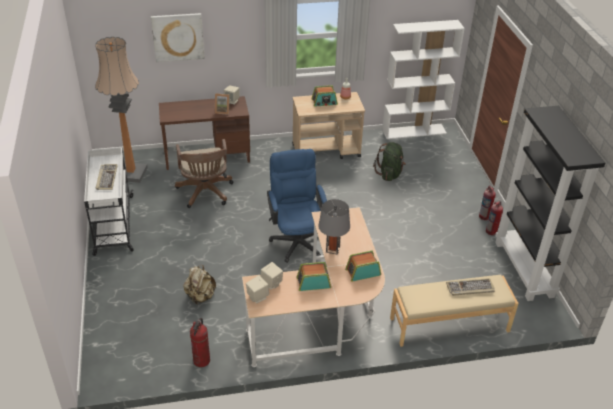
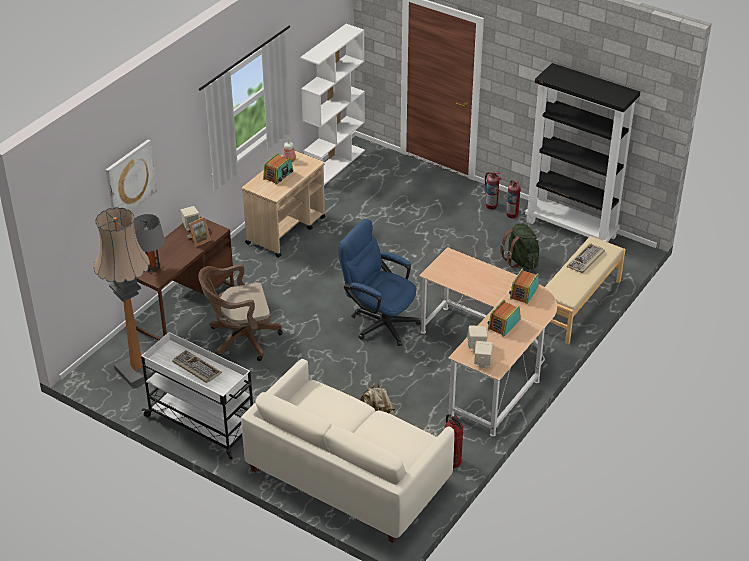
camera: 45 degrees left, 0 degrees up
brown office chair [175,139,233,208] -> brown office chair turned 135 degrees clockwise [198,264,283,361]
grey table lamp [318,199,350,255] -> grey table lamp moved to [134,214,165,272]
green backpack [373,142,406,181] -> green backpack moved to [500,223,539,270]
none -> white sofa [241,359,454,543]

